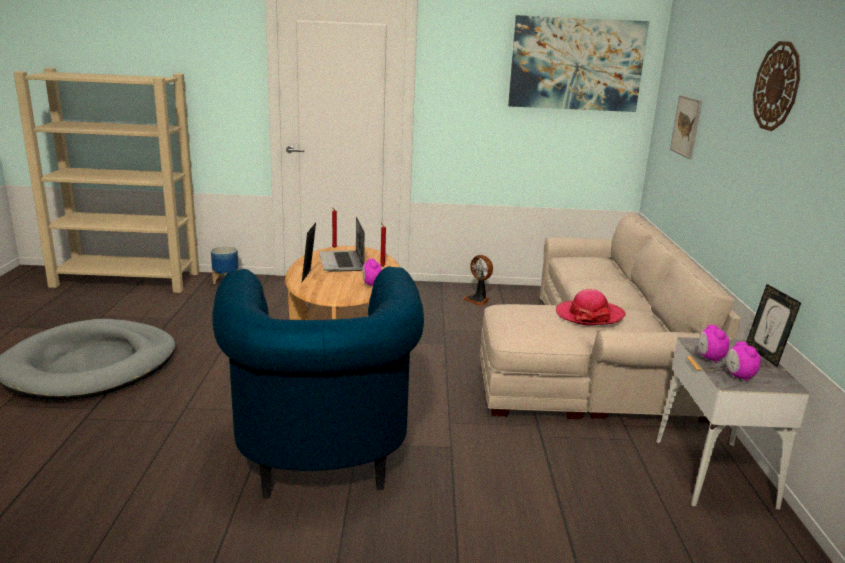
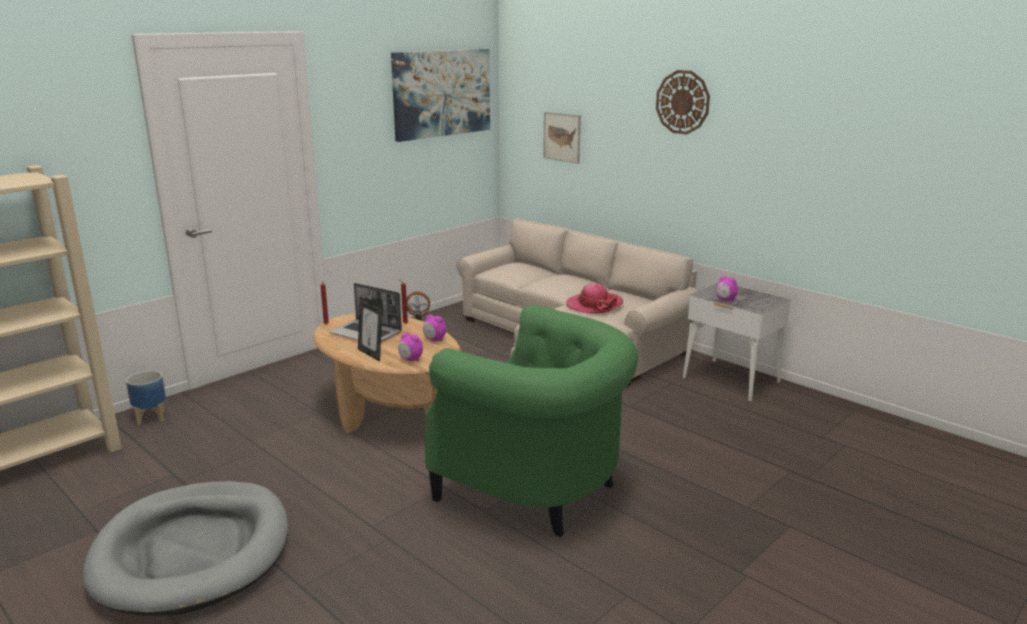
camera: 45 degrees left, 0 degrees up
blue armchair [212,267,424,498] -> green armchair [425,304,638,537]
alarm clock [726,341,761,382] -> alarm clock moved to [398,333,423,361]
picture frame [746,284,801,367] -> none

